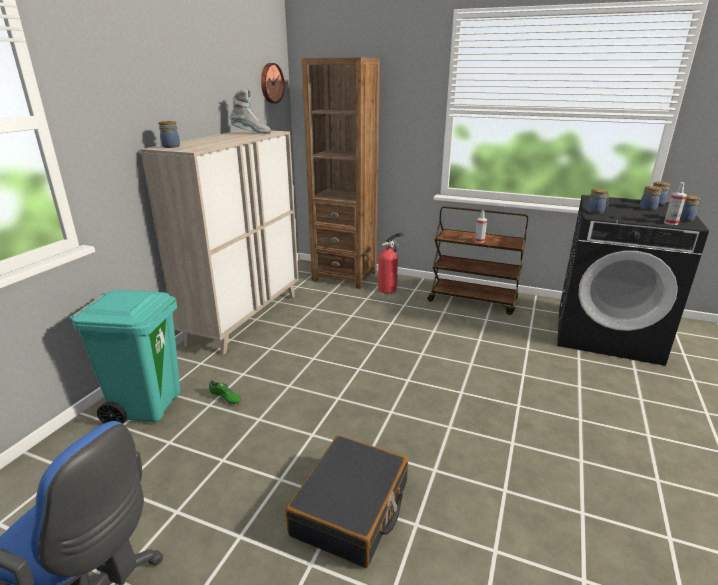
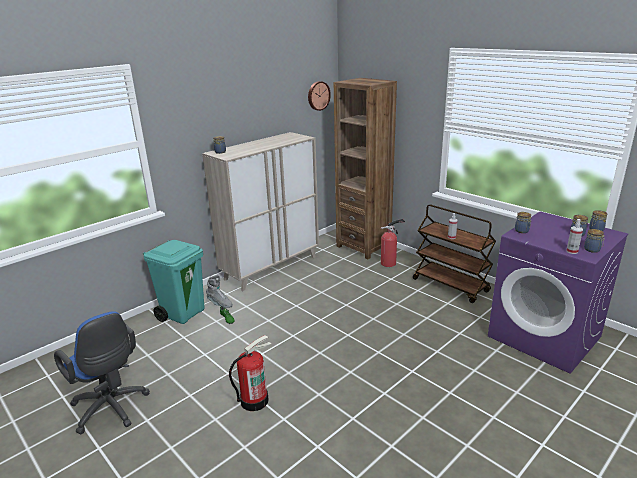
camera: 25 degrees right, 0 degrees up
grey boot [230,89,271,133] -> grey boot moved to [206,275,233,308]
black suitcase [286,435,408,568] -> fire extinguisher [229,335,271,411]
black washing machine [557,195,709,366] -> purple washing machine [488,211,628,374]

